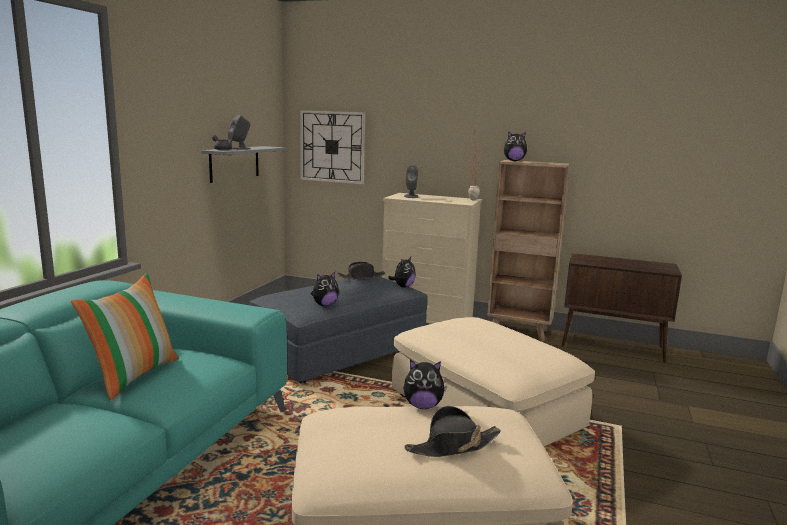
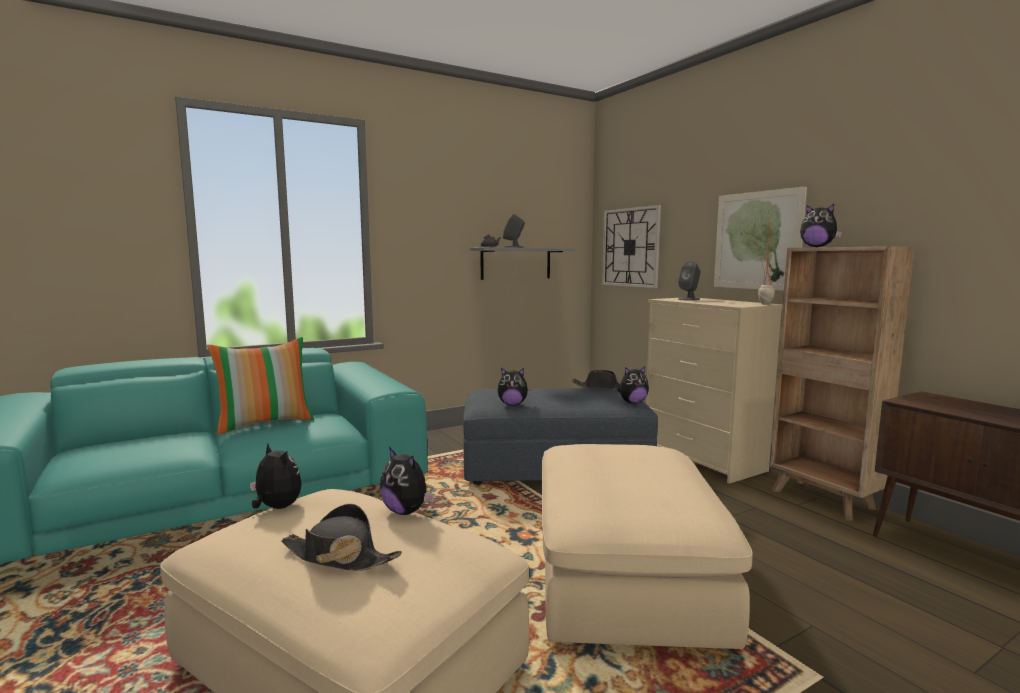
camera: 40 degrees right, 5 degrees down
none -> plush toy [250,444,302,509]
none -> picture [714,186,807,291]

